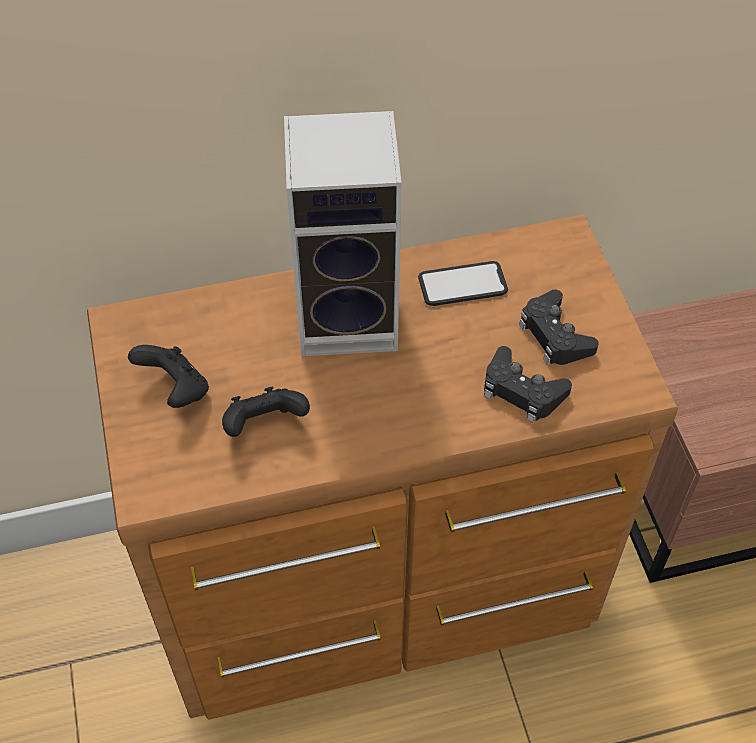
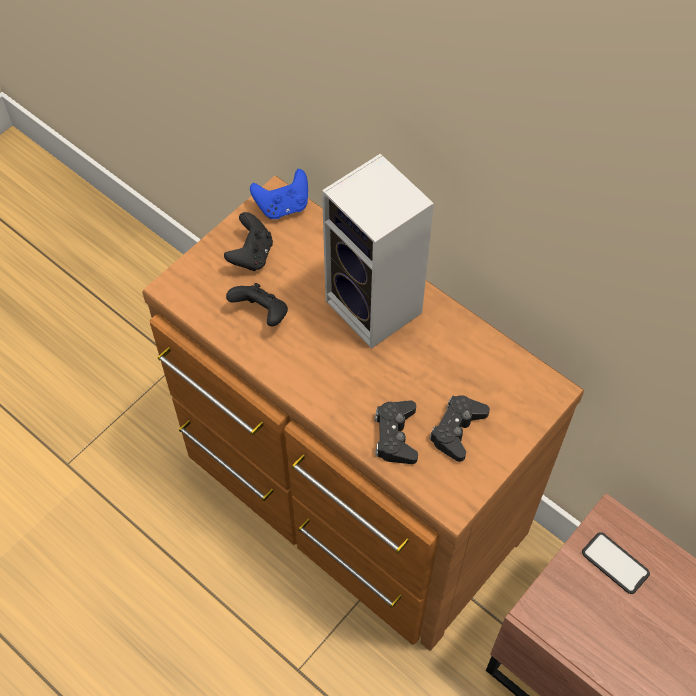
camera: 55 degrees right, 5 degrees up
phone [418,261,508,306] -> phone moved to [582,532,650,594]
none -> blue game controller [250,169,308,219]

